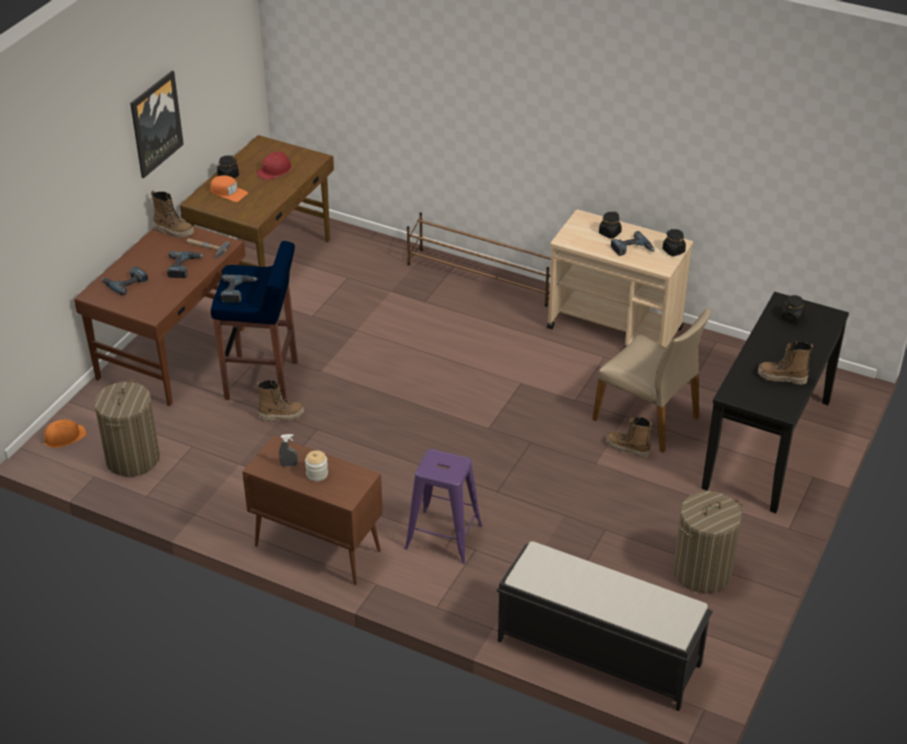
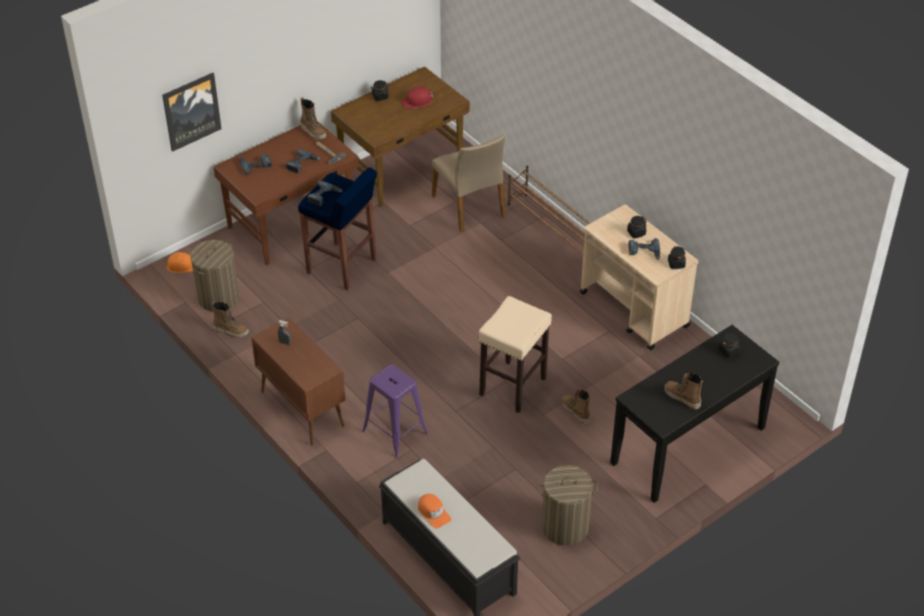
camera: 25 degrees right, 5 degrees up
picture [130,71,184,178] -> picture moved to [162,73,222,152]
orange cap [210,175,248,202] -> orange cap moved to [418,494,451,528]
boot [256,380,304,422] -> boot moved to [212,302,249,338]
jar [305,450,328,481] -> none
beige chair [592,308,711,453] -> beige chair moved to [432,135,505,232]
none -> beige stool [479,296,552,413]

